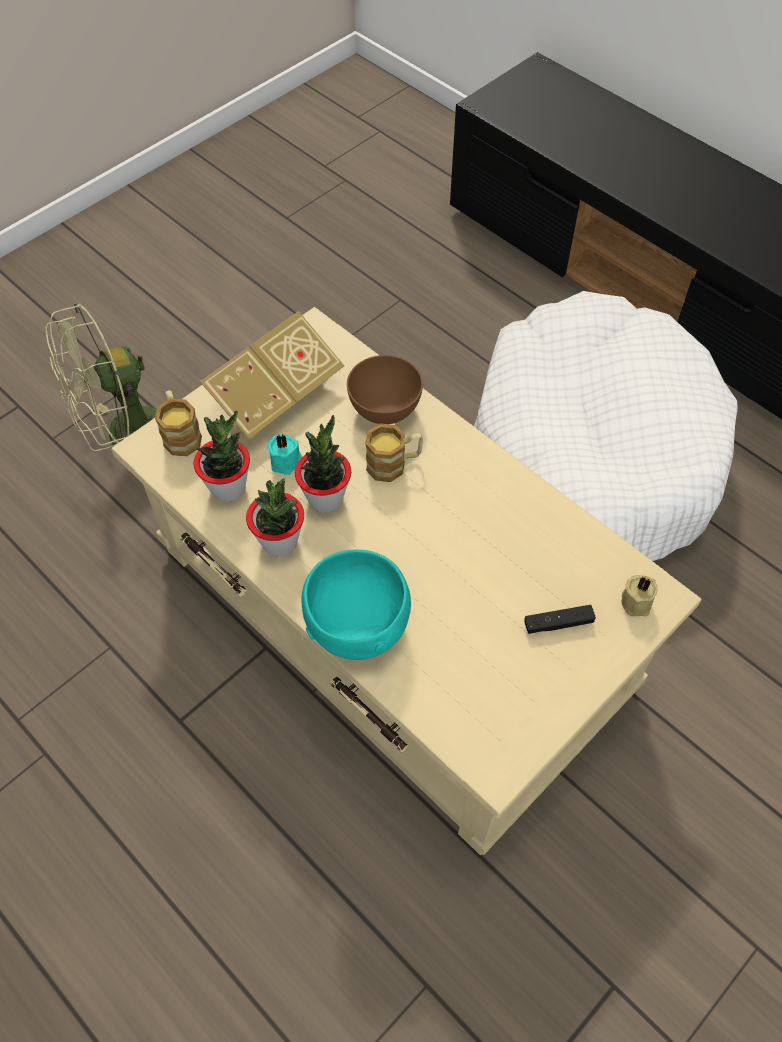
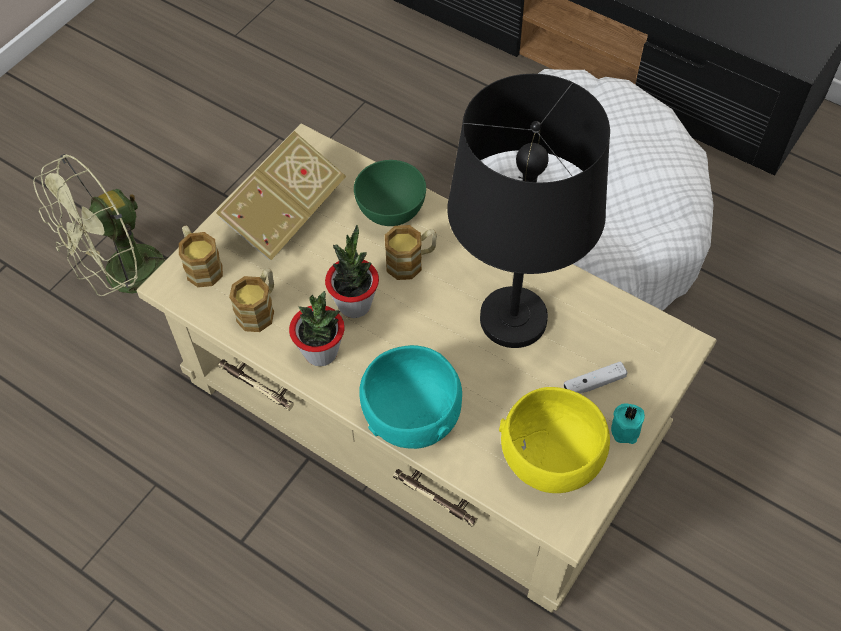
camera: 10 degrees left, 0 degrees up
potted plant [194,411,250,502] -> mug [229,268,274,332]
turquoise candle [268,434,302,475] -> turquoise candle moved to [611,403,645,444]
brown bowl [347,355,423,424] -> green bowl [354,160,426,226]
black game controller [524,605,596,634] -> white game controller [563,361,627,394]
beige candle [621,575,658,617] -> none
none -> black table lamp [447,74,610,348]
none -> yellow bowl [499,387,610,493]

